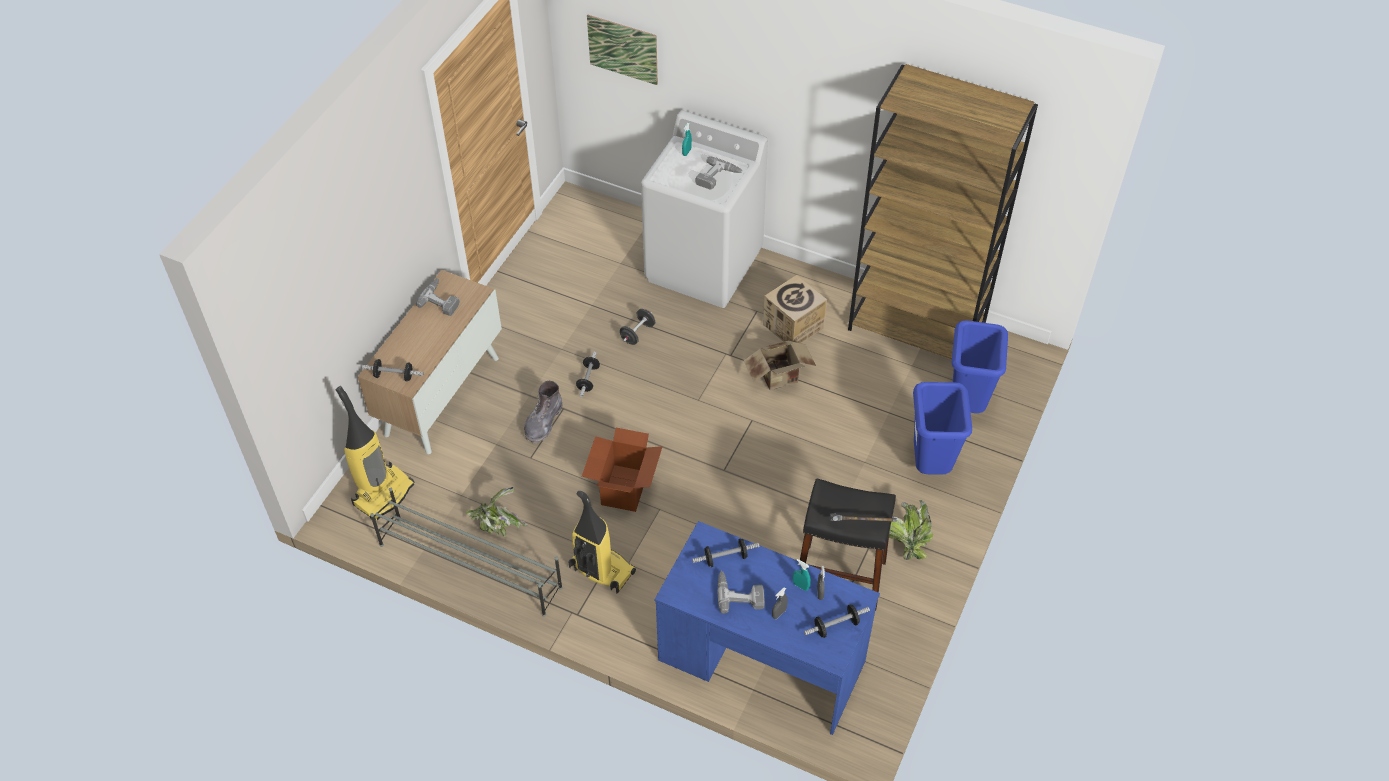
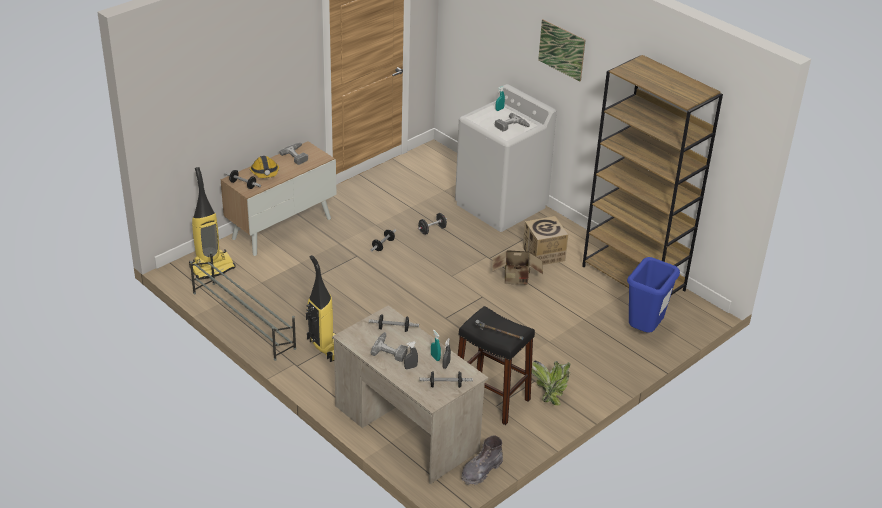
camera: 20 degrees right, 15 degrees down
potted plant [466,487,528,538] -> none
grey boot [524,381,563,444] -> grey boot moved to [461,436,503,485]
cardboard box [582,428,663,512] -> none
picture [587,14,658,85] -> picture moved to [538,19,586,81]
blue desk [655,521,880,735] -> beige desk [332,305,488,484]
blue trash can [913,382,972,475] -> none
none -> hard hat [250,156,279,178]

